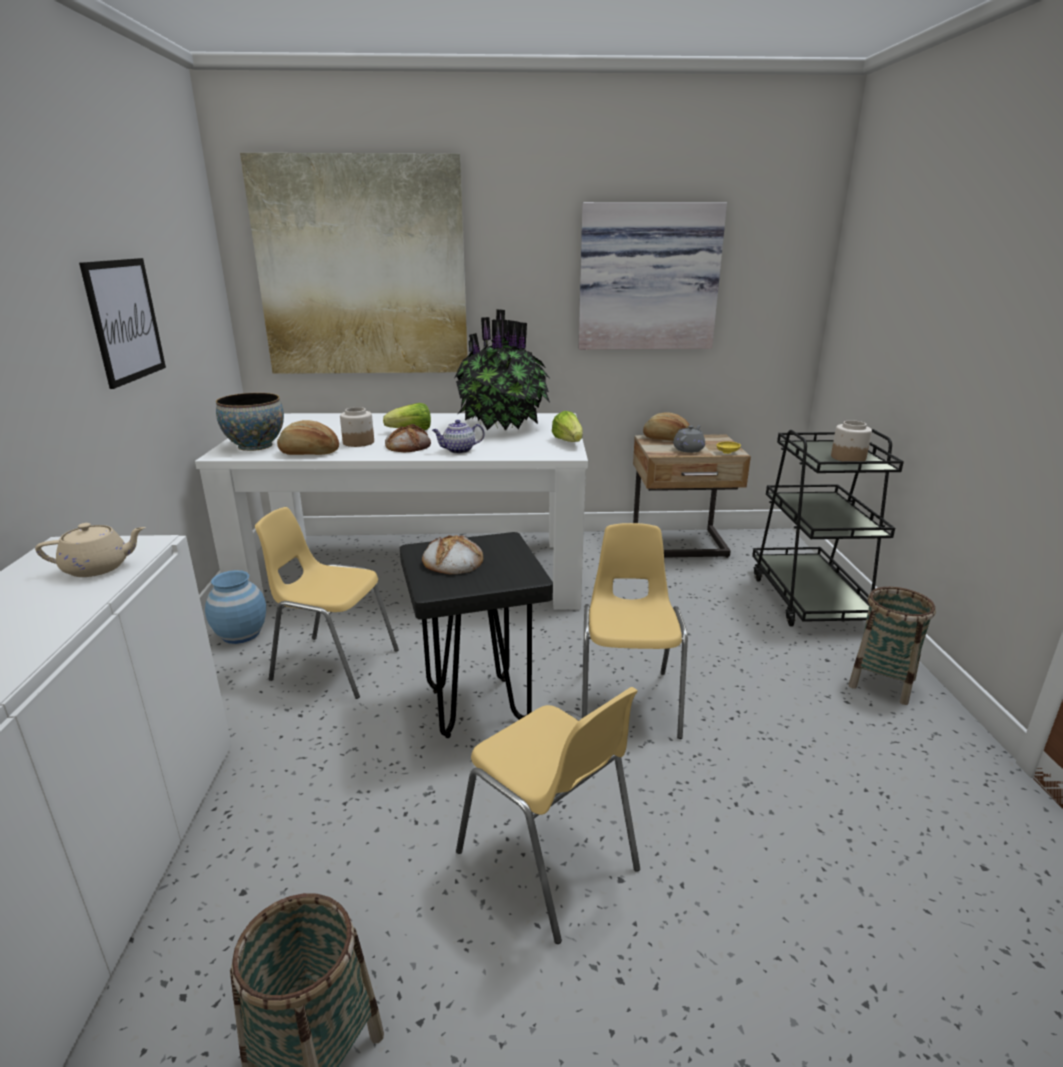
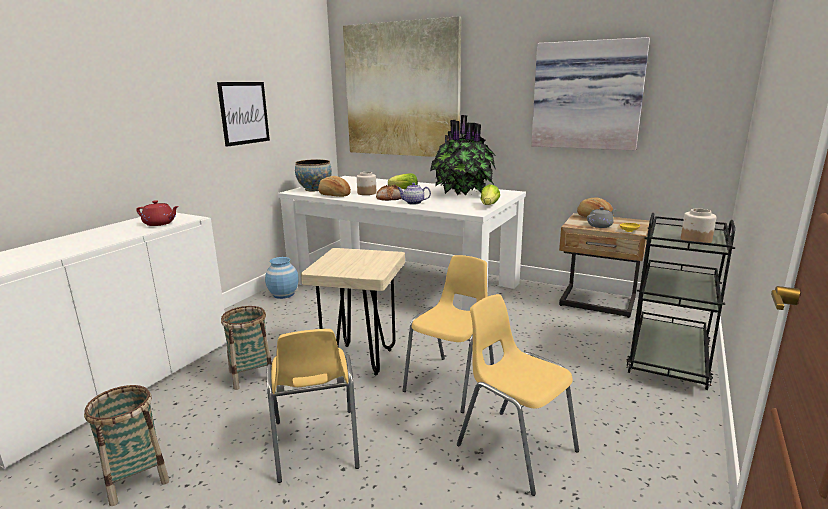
camera: 30 degrees right, 5 degrees down
beige teapot [35,523,146,577] -> red teapot [136,200,179,226]
yellow chair [255,507,399,699] -> yellow chair moved to [457,294,579,496]
black stool [400,532,553,738] -> beige stool [301,248,405,375]
bread [422,535,483,574] -> none
basket [848,587,936,705] -> basket moved to [221,306,272,390]

